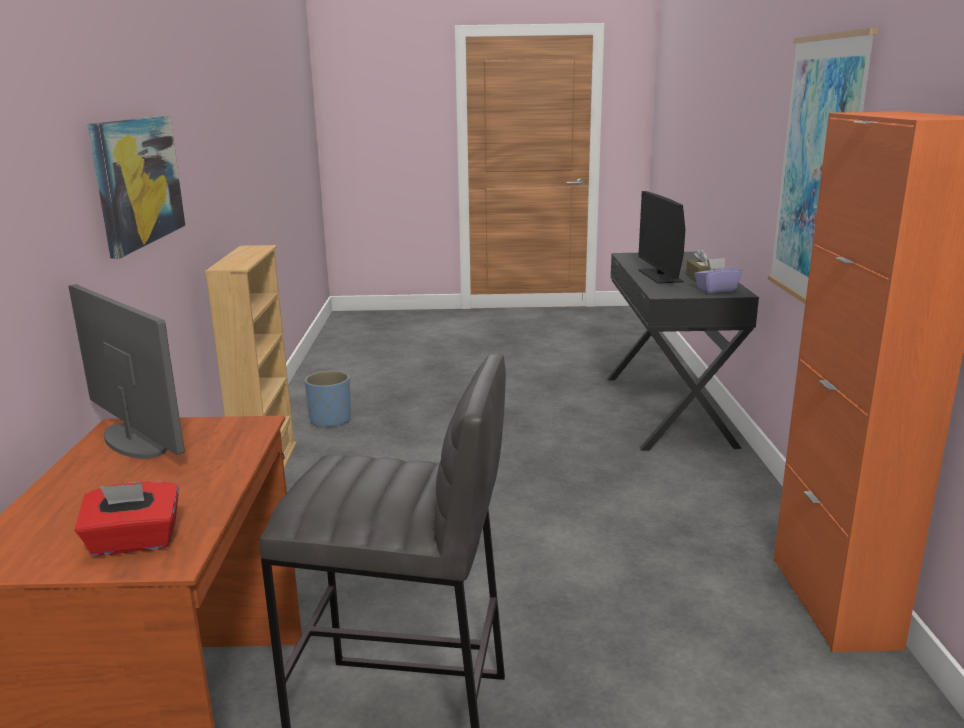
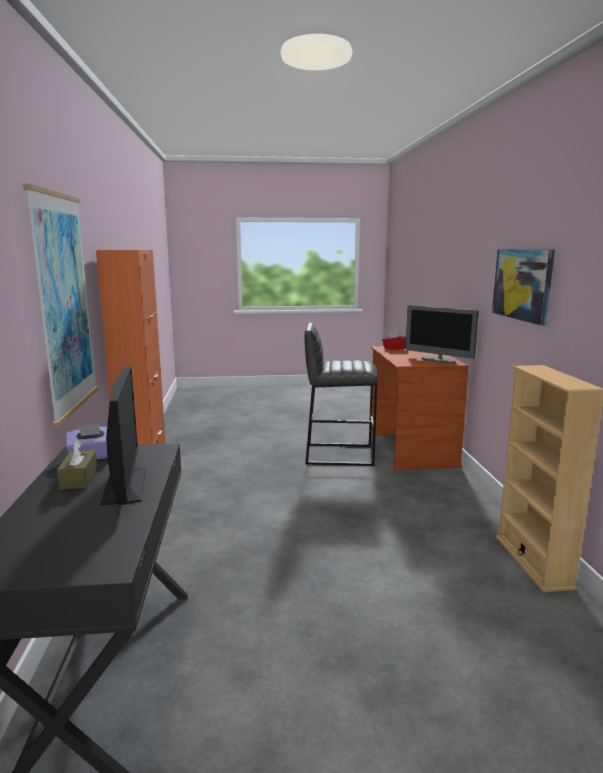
camera: 175 degrees right, 5 degrees down
blue planter [305,371,351,429] -> none

